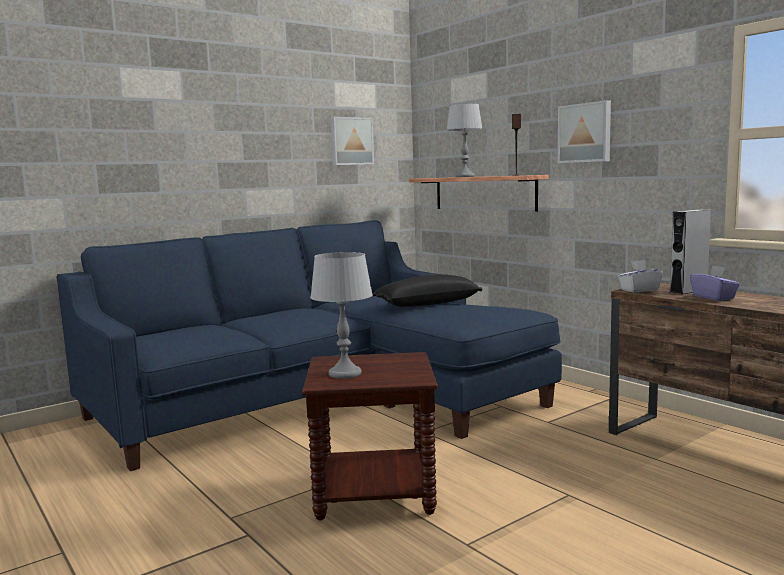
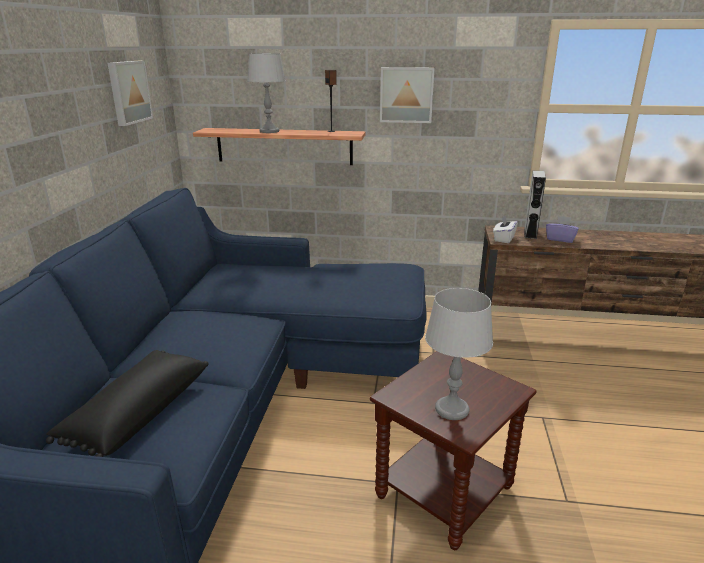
camera: 45 degrees left, 15 degrees up
black pillow [372,275,482,307] -> black pillow moved to [46,350,209,457]

